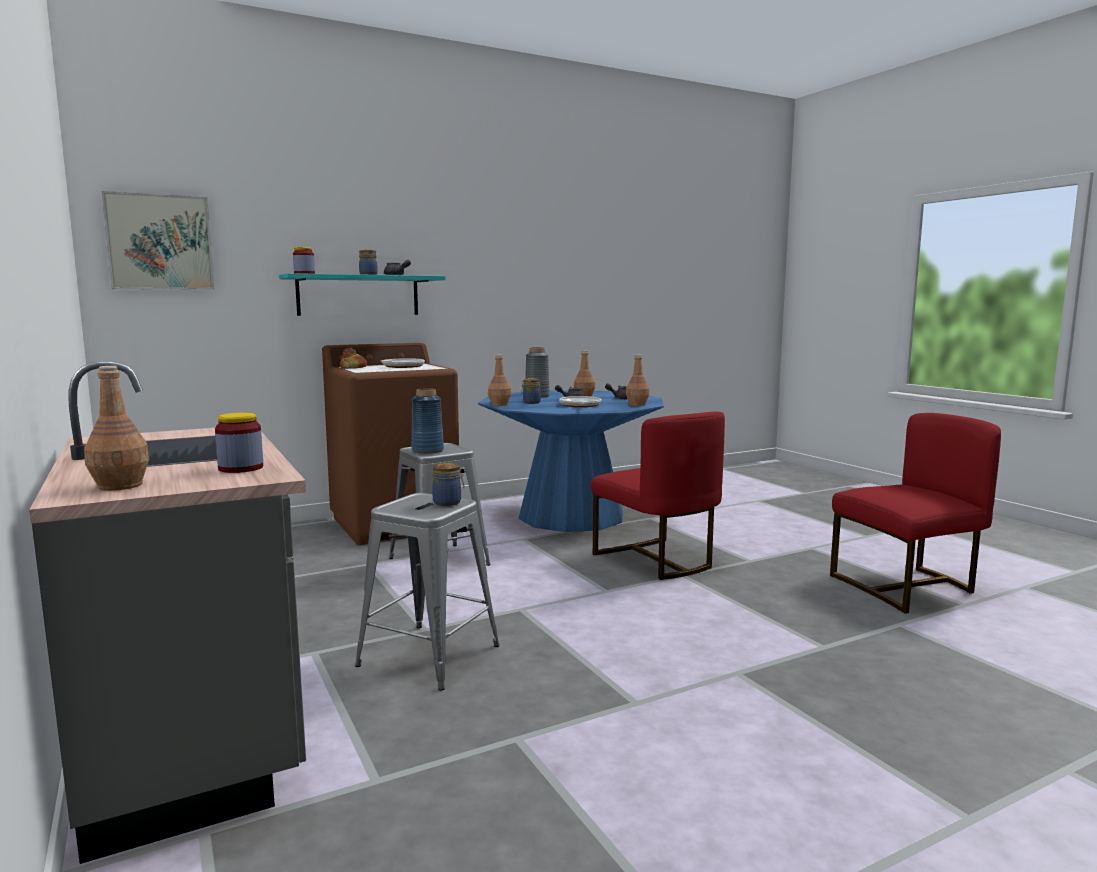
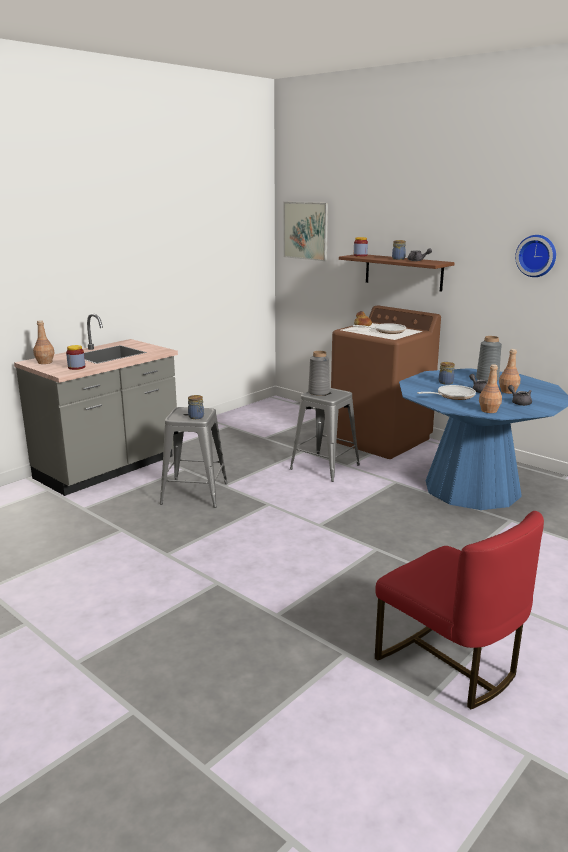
camera: 70 degrees right, 10 degrees up
turquoise shelf [279,273,446,316] -> brown shelf [339,255,455,292]
blue vase [412,388,444,454] -> grey vase [308,351,330,396]
brown bottle [488,354,511,406] -> none
red chair [591,412,725,580] -> none
none -> wall clock [515,235,556,277]

